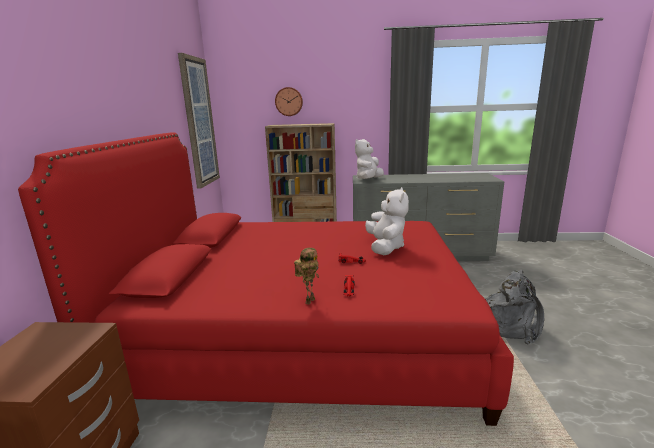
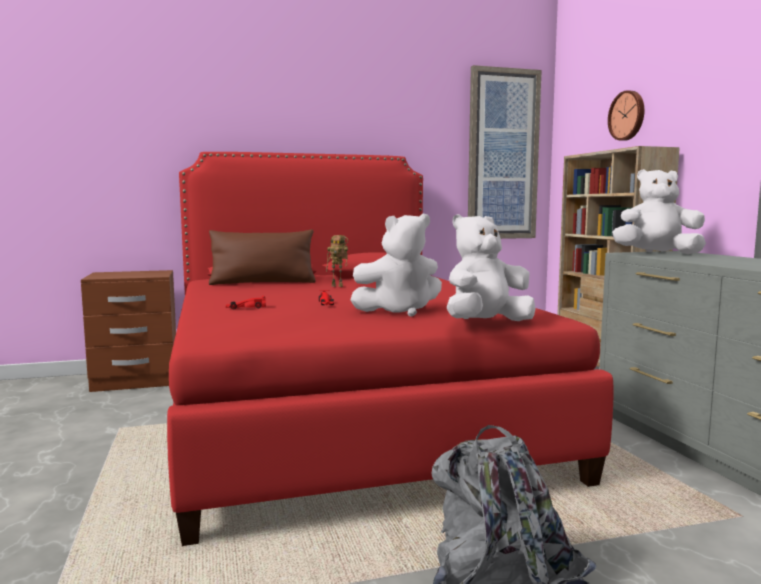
camera: 70 degrees right, 10 degrees down
toy robot [294,248,319,305] -> toy robot moved to [326,235,348,287]
none -> brown pillow [209,229,316,285]
none -> white plush toy [447,214,536,321]

